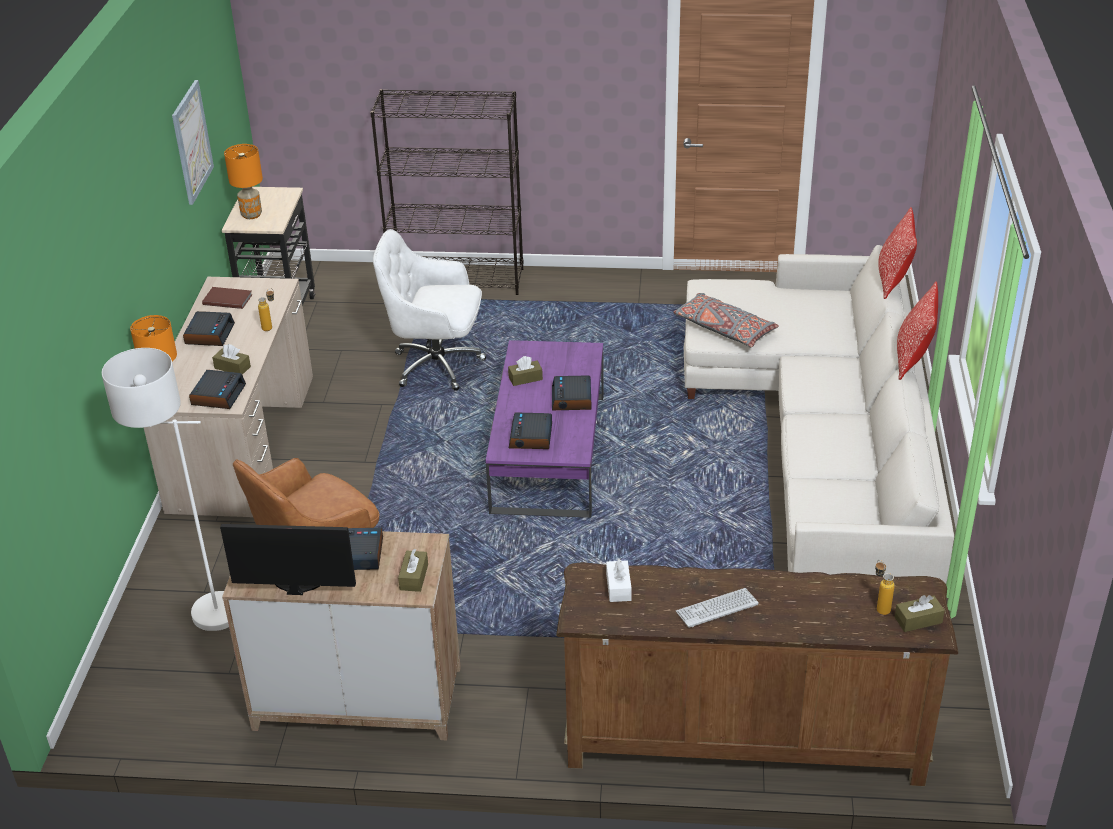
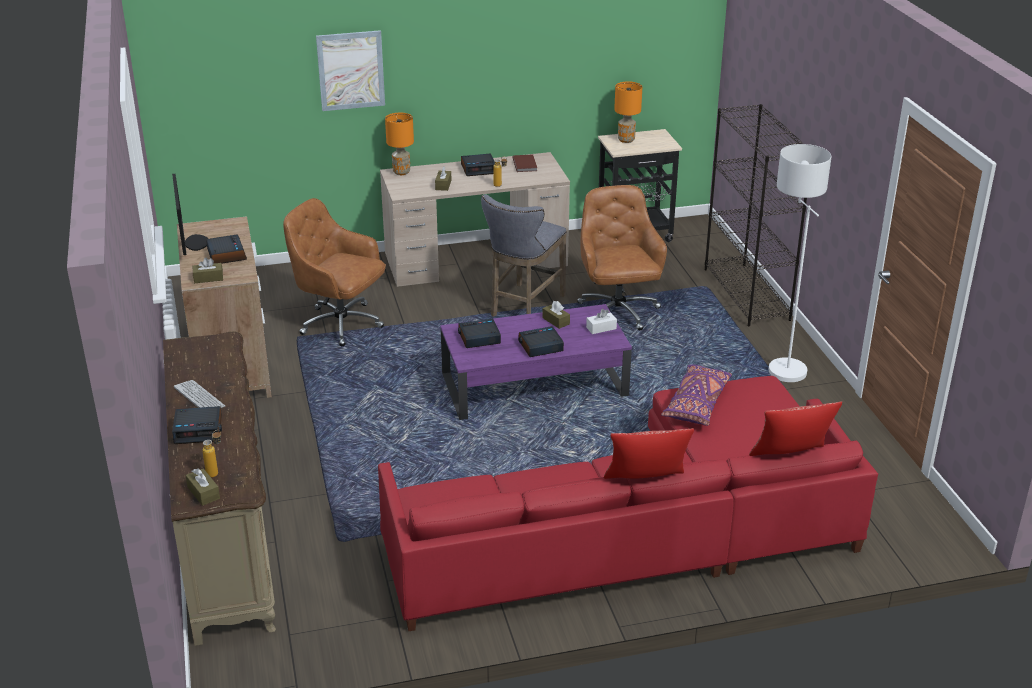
camera: 70 degrees right, 5 degrees down
white floor lamp [102,348,229,631] -> white floor lamp moved to [768,144,831,382]
picture [172,80,214,205] -> picture moved to [316,30,385,111]
alarm clock [189,370,246,409] -> alarm clock moved to [172,406,222,444]
white office chair [373,229,486,391] -> brown office chair [577,185,667,330]
white tissue box [606,559,632,602] -> white tissue box moved to [586,309,617,334]
grey pillow [673,293,779,347] -> purple pillow [661,364,732,426]
white sofa [683,245,954,583] -> red sofa [378,376,878,631]
none -> grey stool [481,194,567,317]

